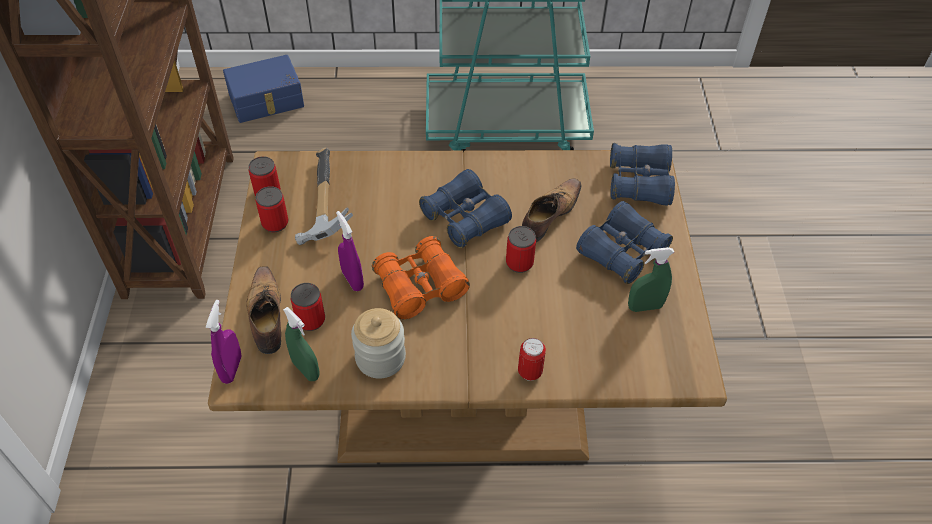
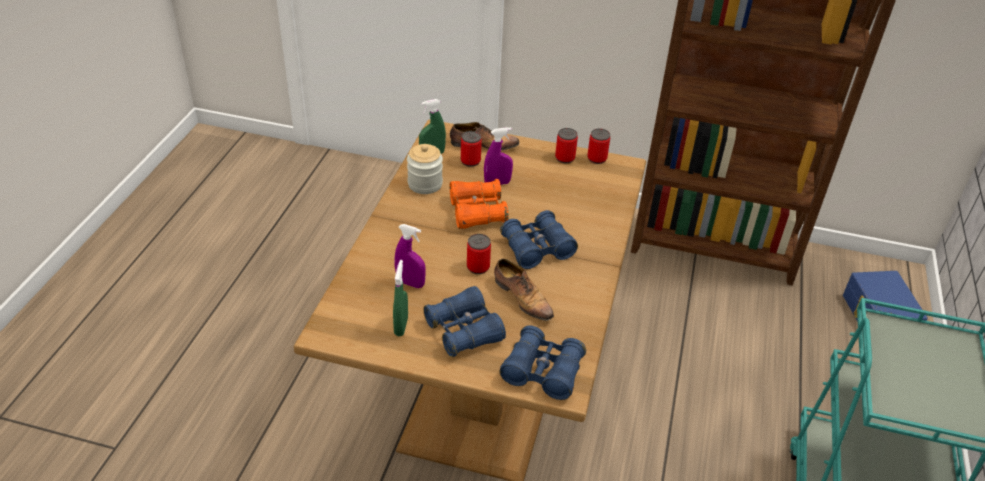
camera: 105 degrees right, 10 degrees down
purple spray bottle [206,300,241,384] -> purple spray bottle moved to [394,224,426,288]
hammer [295,148,353,245] -> none
can [518,338,546,381] -> none

